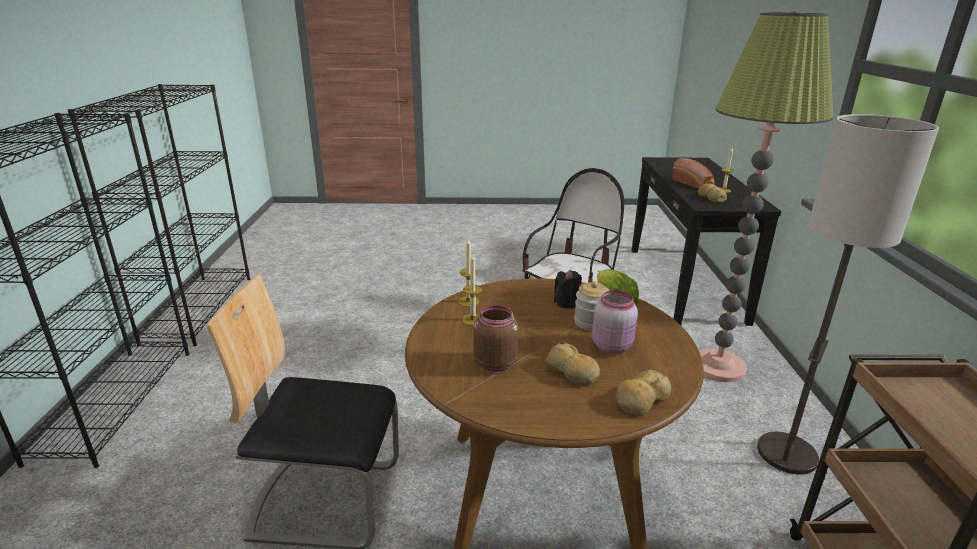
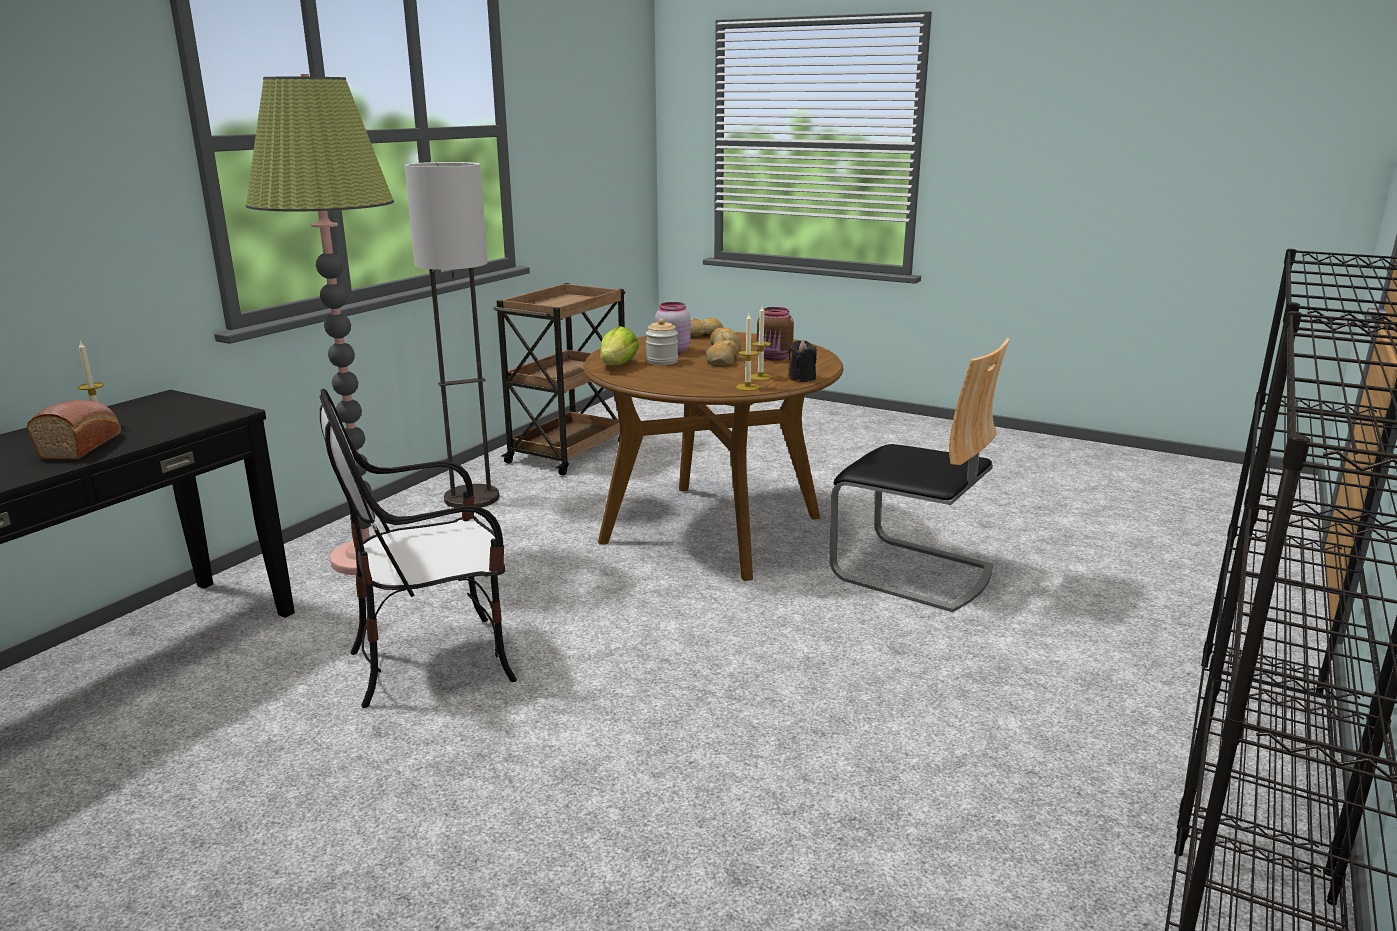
camera: 150 degrees left, 5 degrees down
black candle [554,270,582,309] -> black candle moved to [788,340,817,382]
bread [698,183,727,203] -> bread moved to [706,339,739,367]

